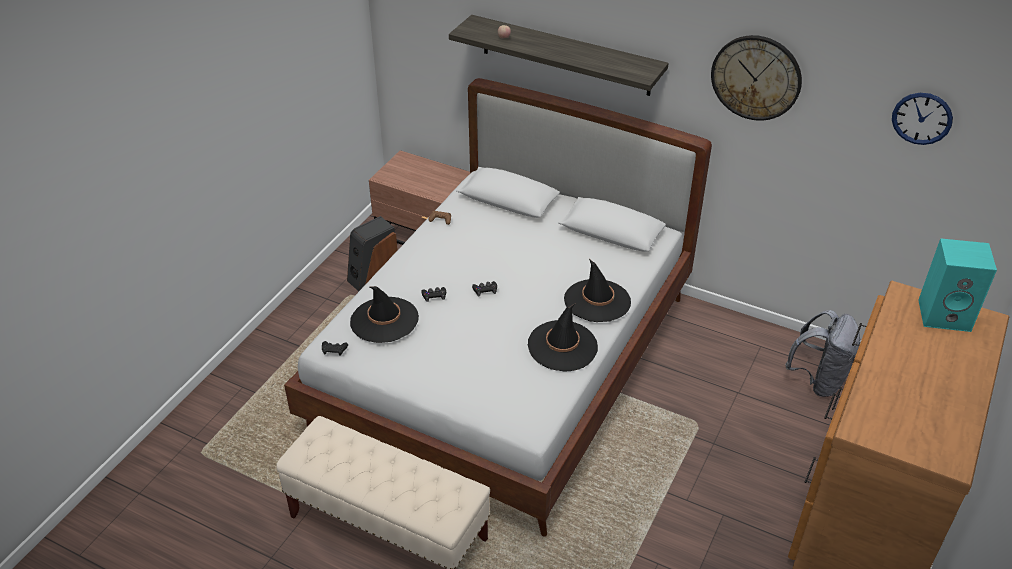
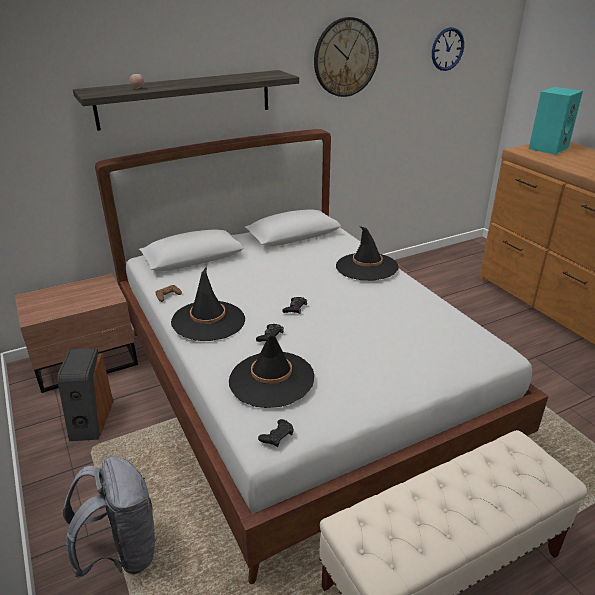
camera: 55 degrees left, 10 degrees down
black hat [528,303,598,372] -> black hat moved to [171,267,245,341]
grey backpack [785,310,861,397] -> grey backpack moved to [63,456,157,579]

